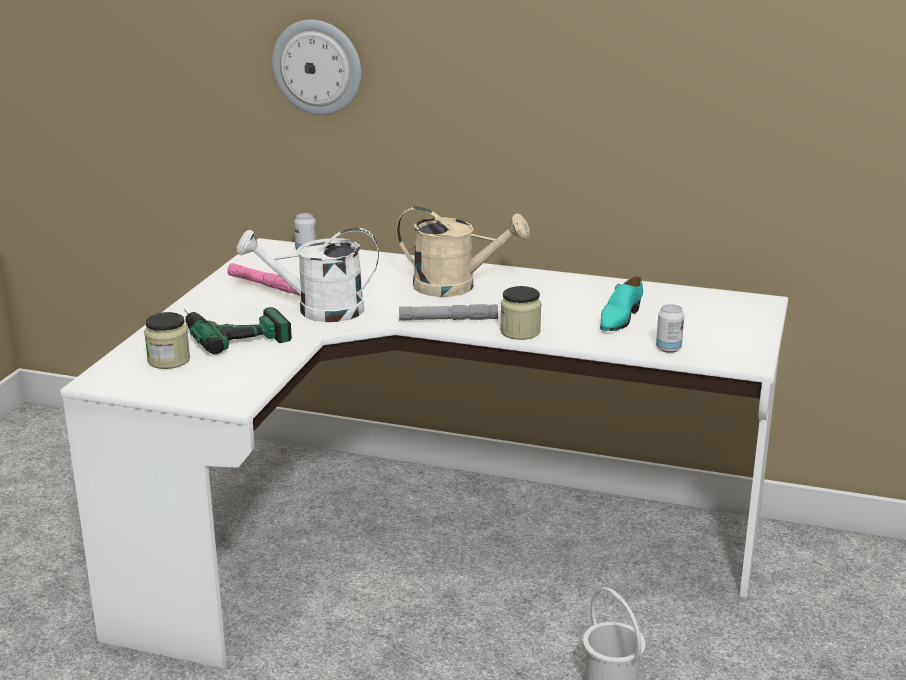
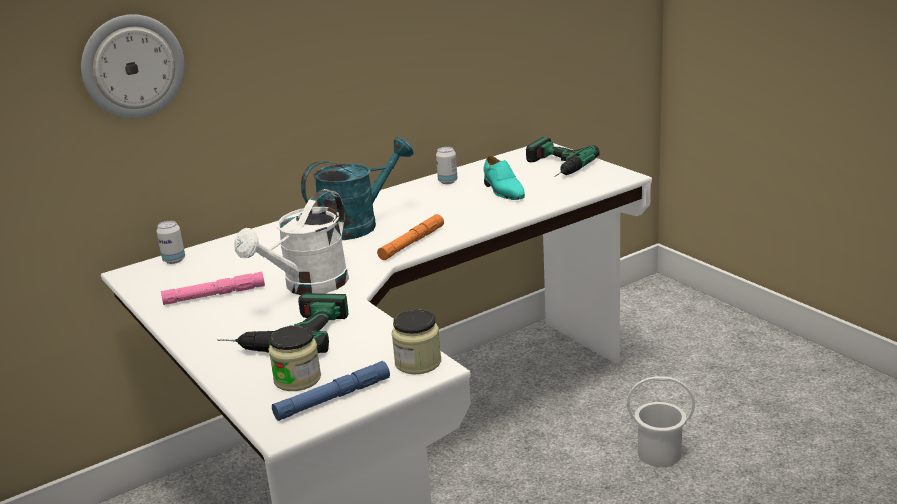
camera: 50 degrees left, 0 degrees up
beige watering can [397,206,529,297] -> turquoise watering can [301,137,414,240]
grey flashlight [399,304,498,321] -> orange flashlight [377,214,444,260]
jar [500,286,541,340] -> jar moved to [392,309,441,374]
can [656,304,684,353] -> can moved to [436,147,458,184]
none -> blue flashlight [272,361,390,421]
none -> power drill [526,137,600,177]

